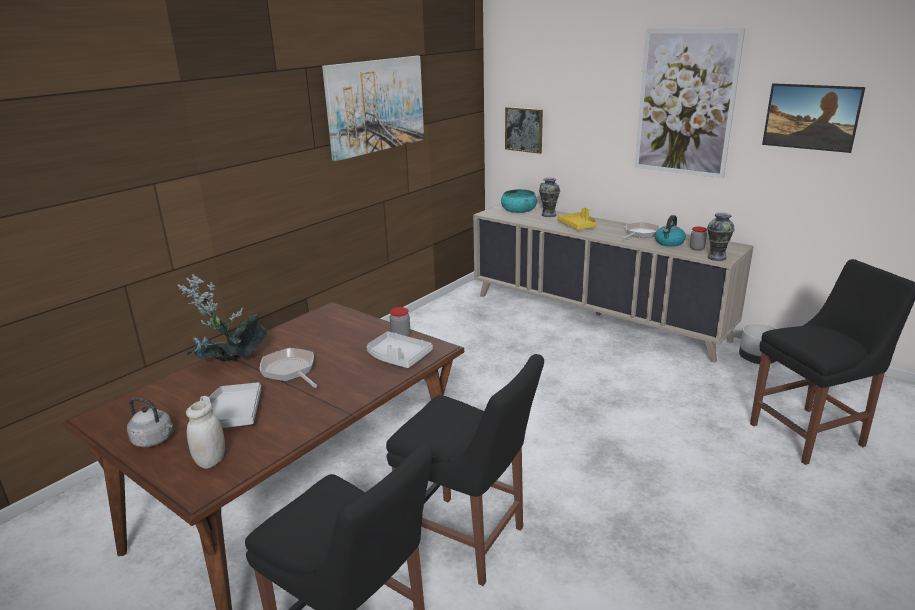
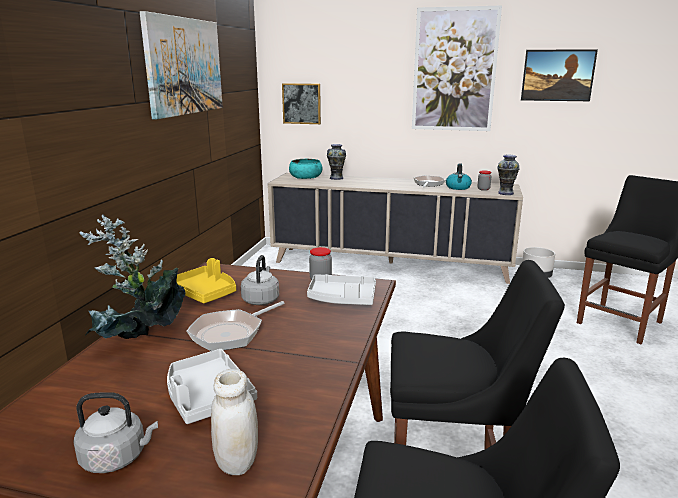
camera: 25 degrees left, 5 degrees down
frying pan [260,348,317,388] -> frying pan turned 75 degrees counterclockwise [186,301,284,351]
yellow tray [558,208,597,230] -> yellow tray moved to [176,258,236,303]
none -> grey kettle [241,255,279,305]

